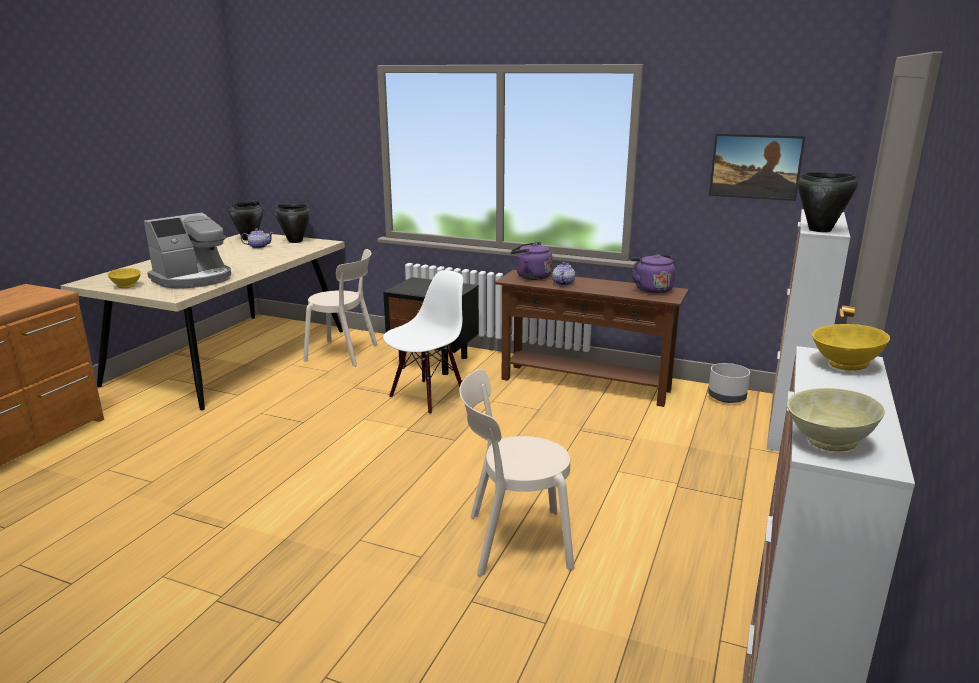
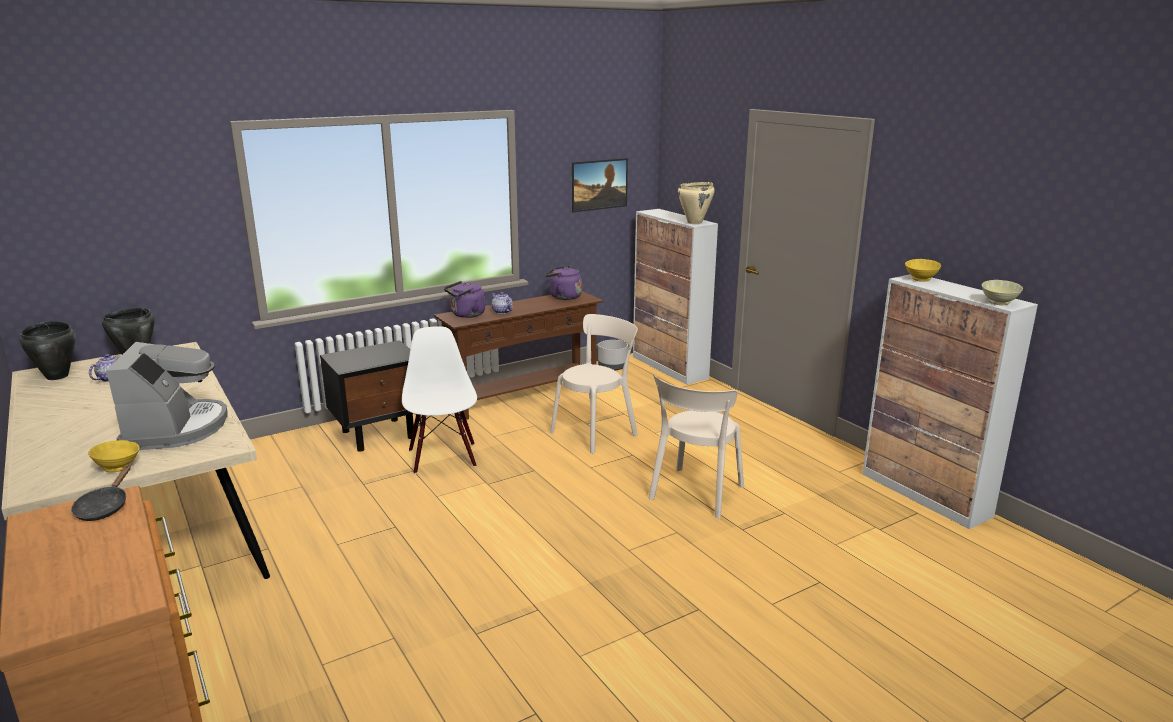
camera: 55 degrees left, 0 degrees up
beige chair [303,249,378,367] -> beige chair moved to [550,314,638,454]
black cooking pot [798,172,858,232] -> beige cooking pot [678,182,715,224]
none -> black frying pan [71,466,131,521]

